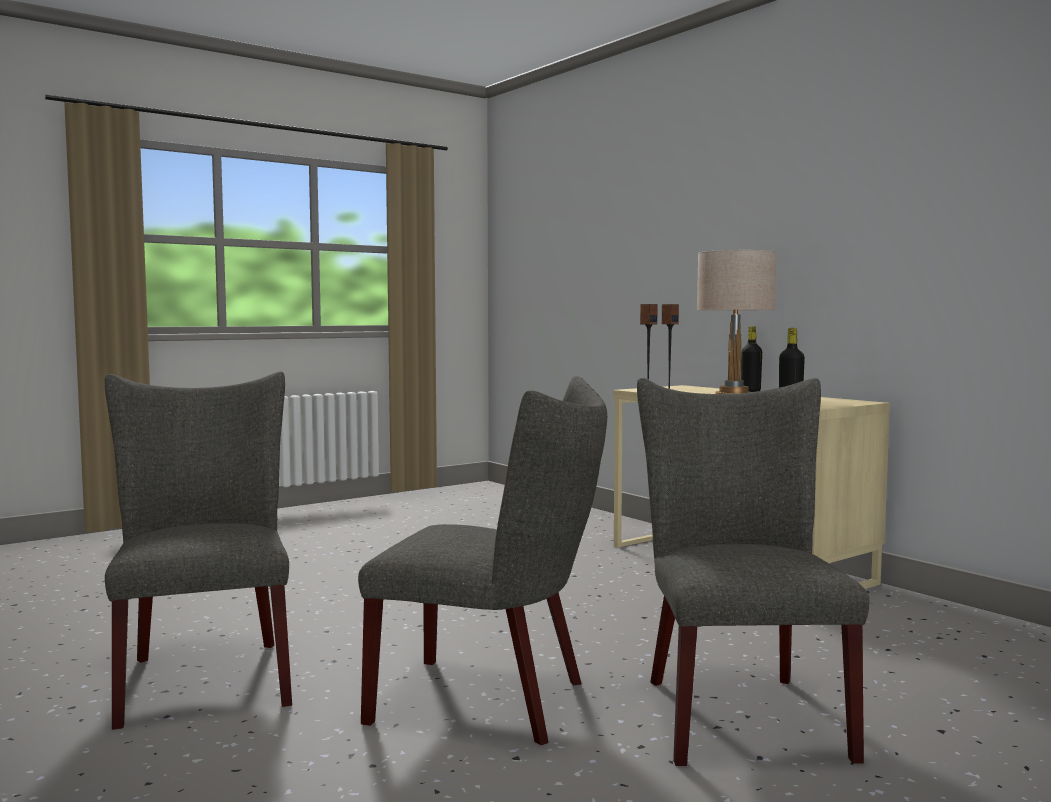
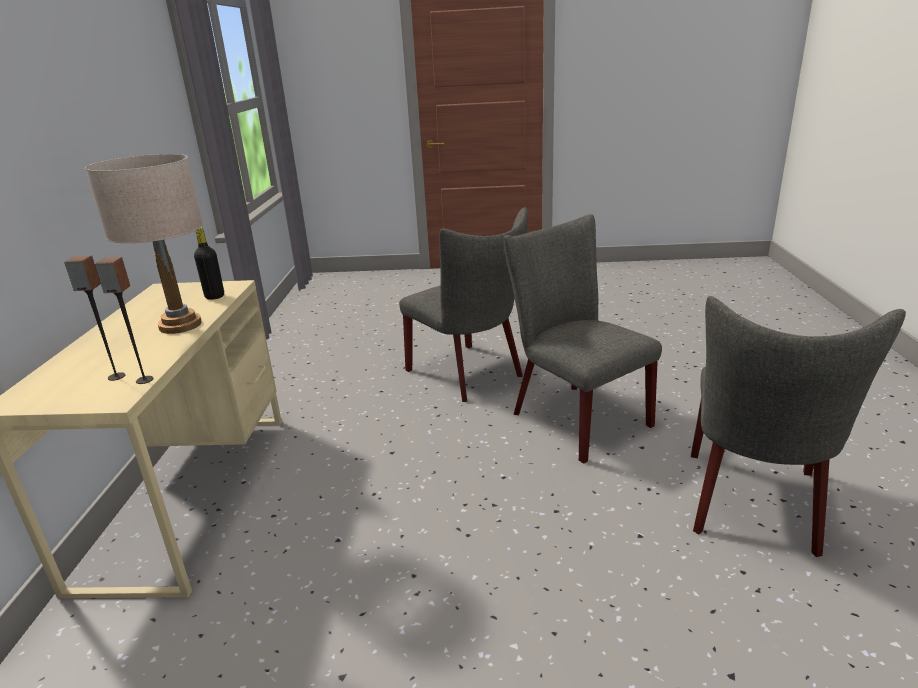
camera: 140 degrees left, 20 degrees up
grey chair [637,378,869,766] -> grey chair turned 75 degrees counterclockwise [399,207,528,402]
black bottle [741,326,762,392] -> none

